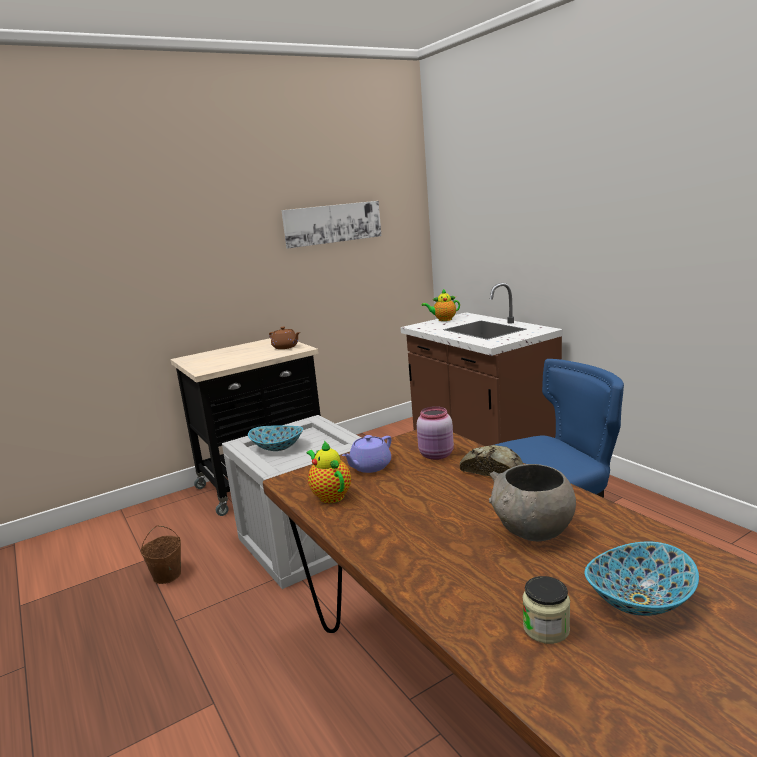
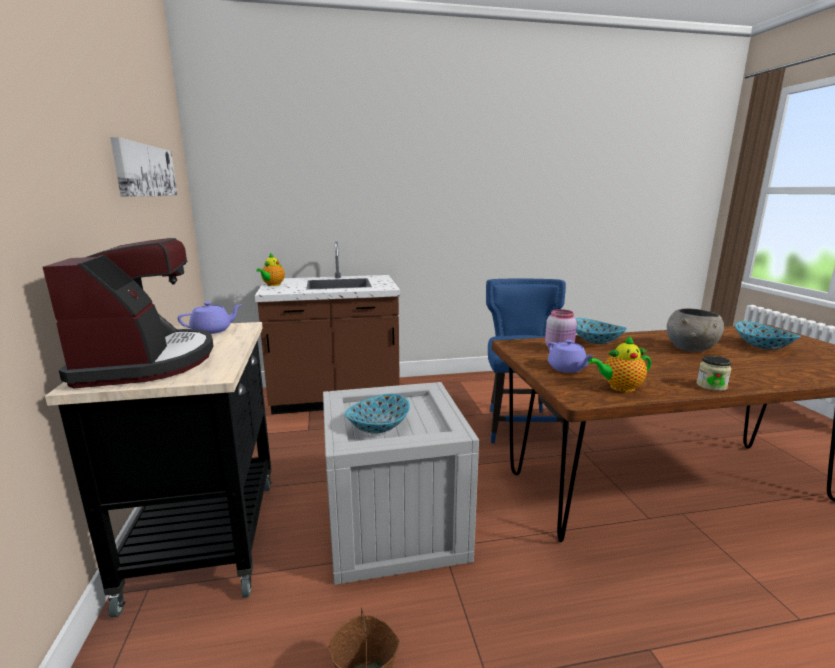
camera: 70 degrees left, 0 degrees up
brown teapot [269,327,300,349] -> purple teapot [178,302,242,334]
bread [460,445,523,476] -> bowl [575,318,627,344]
jar [523,576,570,644] -> jar moved to [697,356,731,391]
none -> coffee machine [43,238,213,388]

